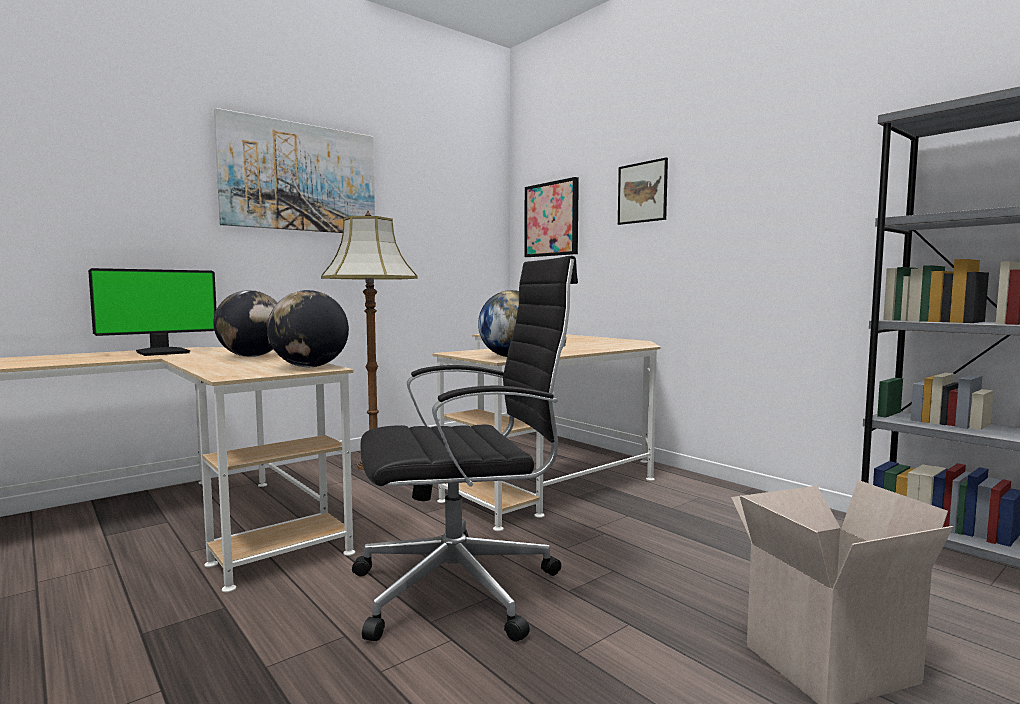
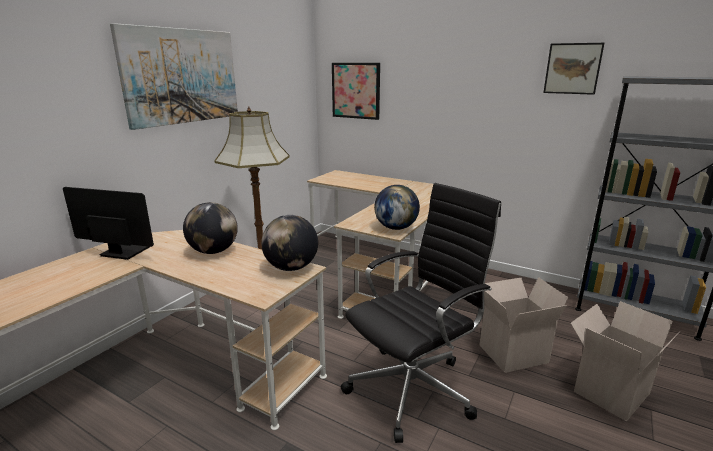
camera: 20 degrees left, 15 degrees up
monitor [88,268,217,356] -> monitor turned 105 degrees counterclockwise [63,187,154,260]
picture [618,157,668,225] -> picture moved to [543,43,604,95]
none -> cardboard box [479,277,569,373]

